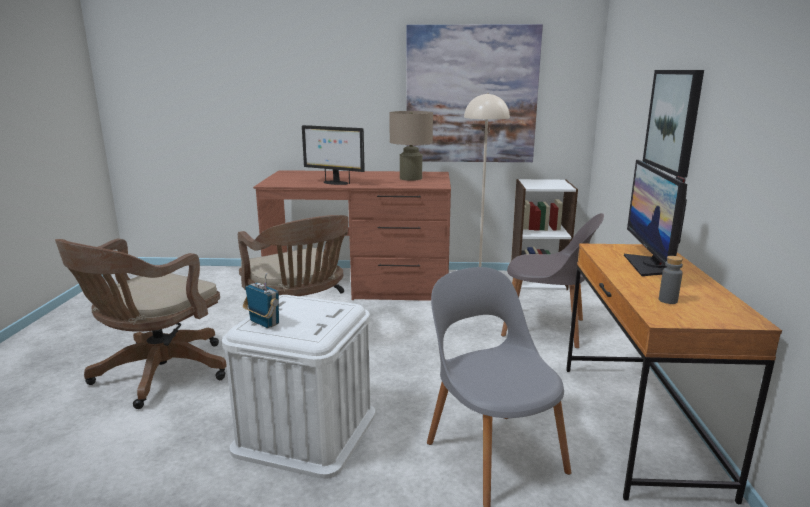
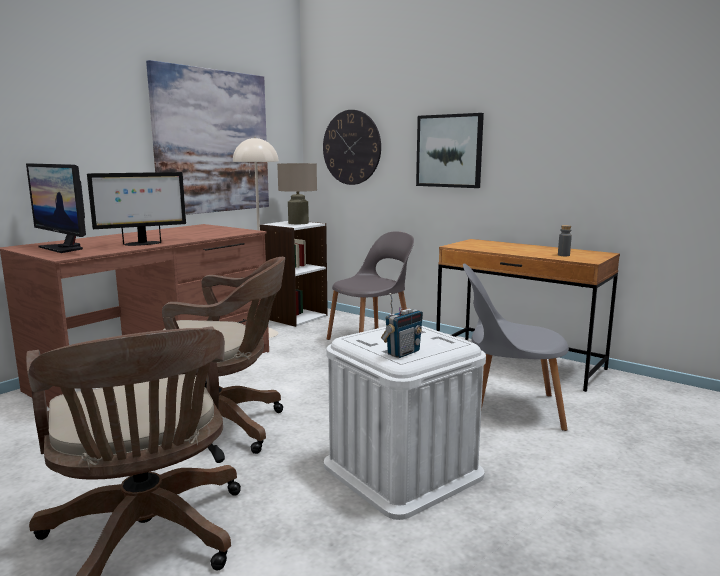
camera: 55 degrees left, 5 degrees down
radio [243,272,279,328] -> radio turned 150 degrees clockwise [381,293,423,358]
beige table lamp [389,111,433,181] -> beige table lamp moved to [277,163,317,224]
monitor [624,160,687,276] -> monitor moved to [26,163,86,253]
none -> wall clock [323,110,381,185]

